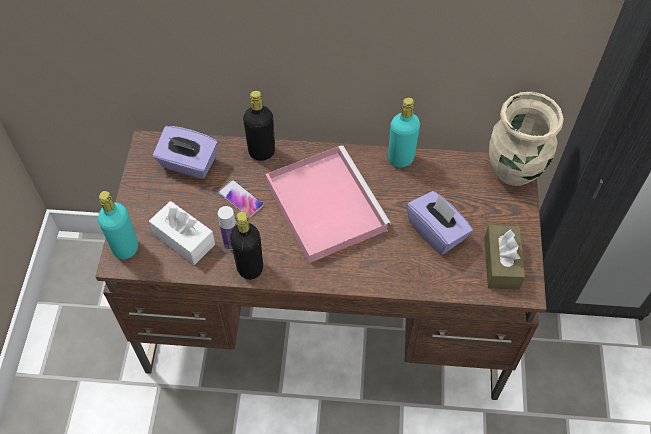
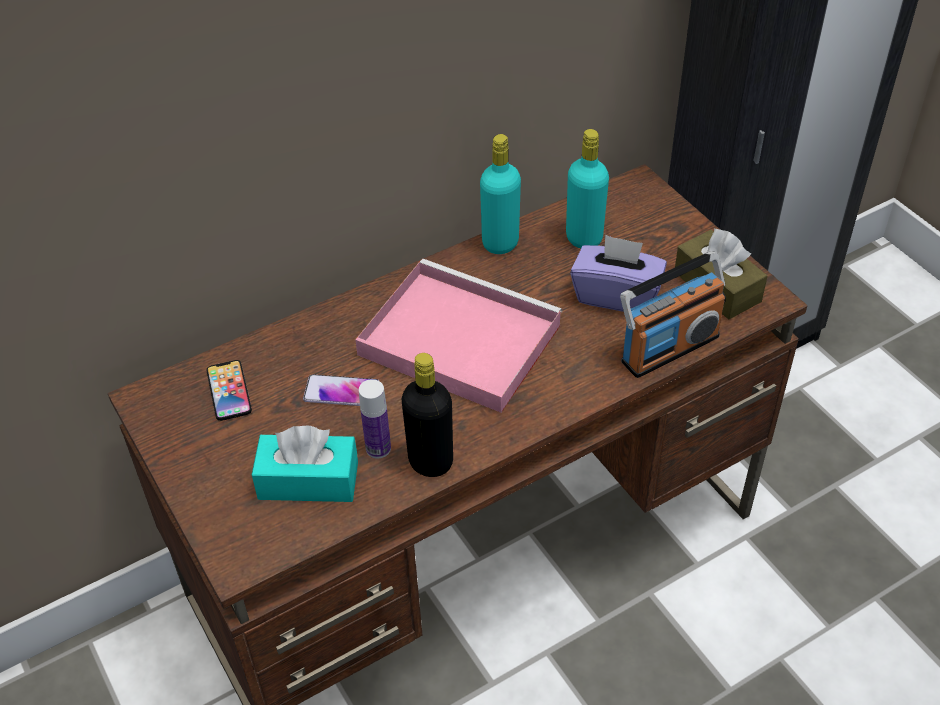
camera: 35 degrees left, 10 degrees down
turquoise bottle [98,191,138,259] -> turquoise bottle moved to [566,129,609,248]
white tissue box [149,201,215,265] -> turquoise tissue box [252,425,358,502]
purple tissue box [153,126,218,179] -> phone [207,360,252,421]
black bottle [243,90,275,161] -> none
beige vase [489,92,564,186] -> none
none -> radio [620,251,726,378]

